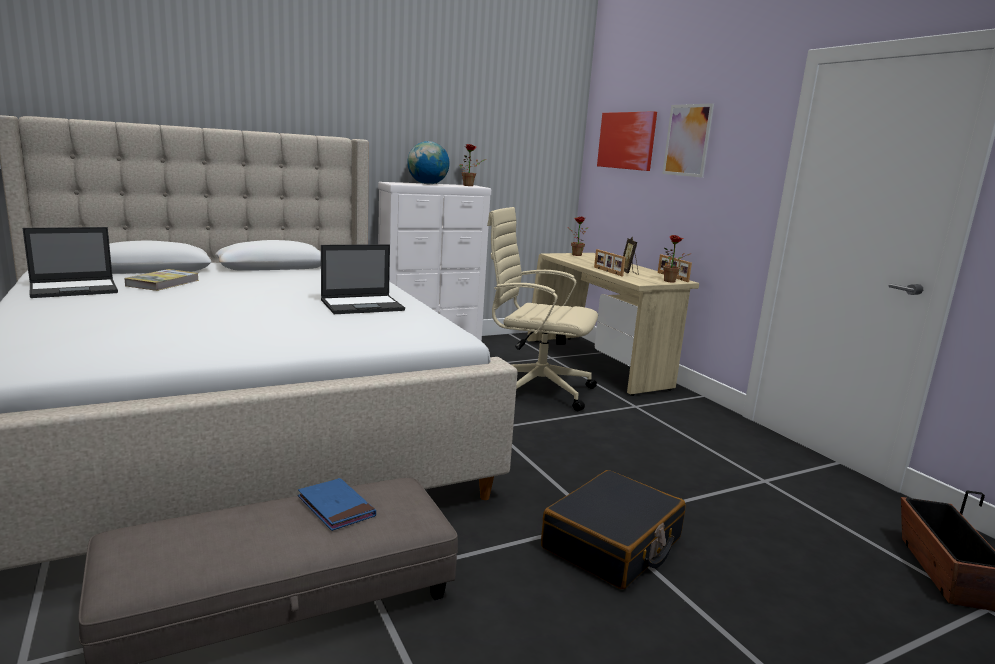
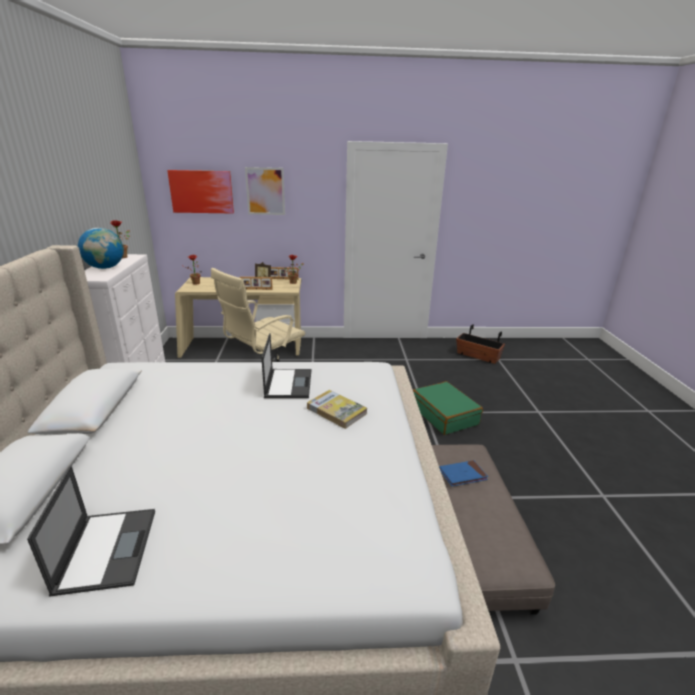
camera: 65 degrees left, 10 degrees up
book [124,269,199,291] -> book moved to [307,390,367,429]
black suitcase [541,470,685,589] -> green suitcase [413,381,483,435]

